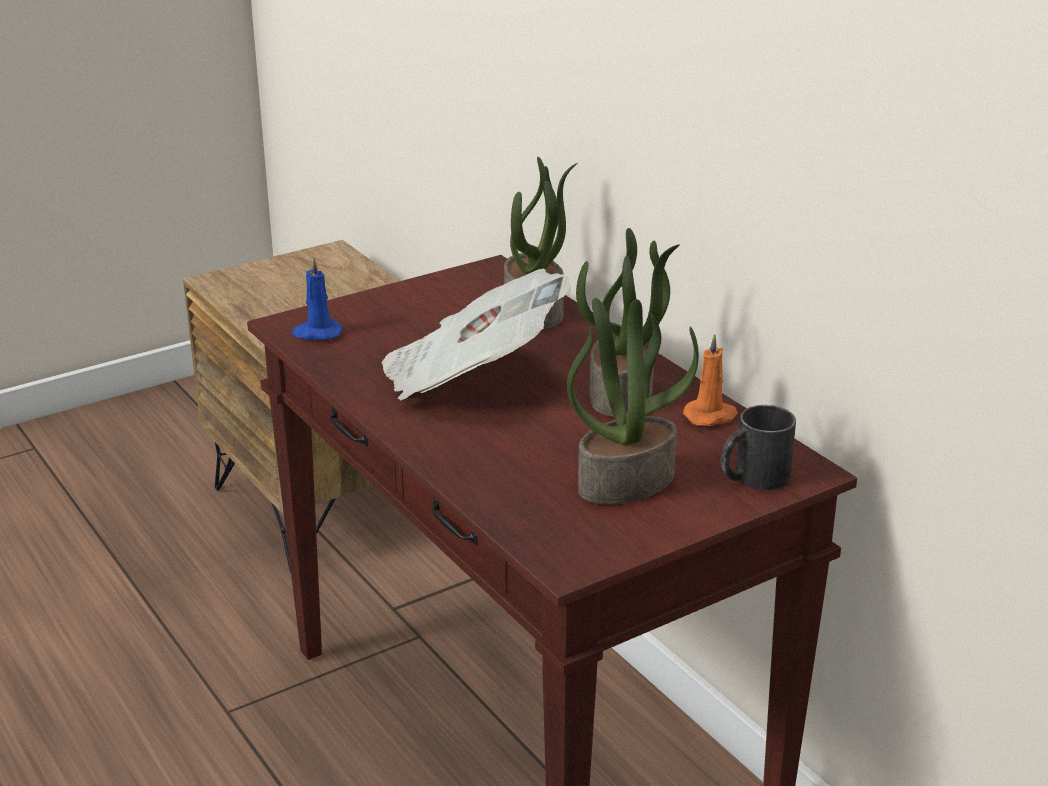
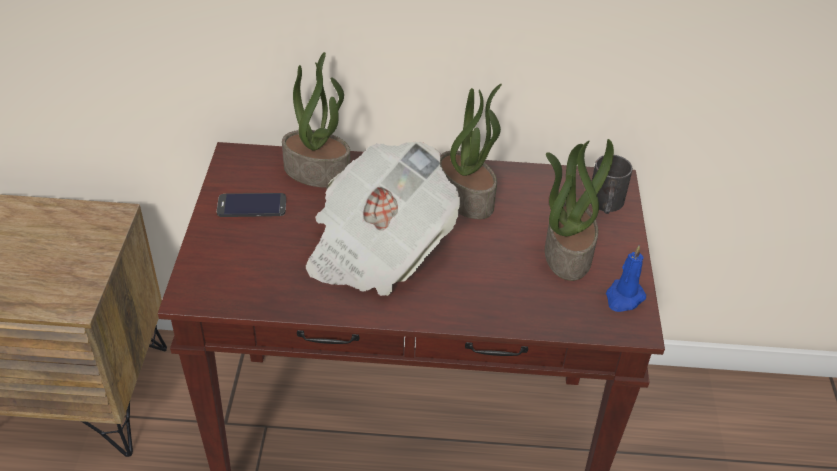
camera: 55 degrees left, 15 degrees up
blue candle [292,256,343,340] -> blue candle moved to [606,245,646,312]
orange candle [683,334,738,426] -> none
none -> phone [217,193,286,217]

